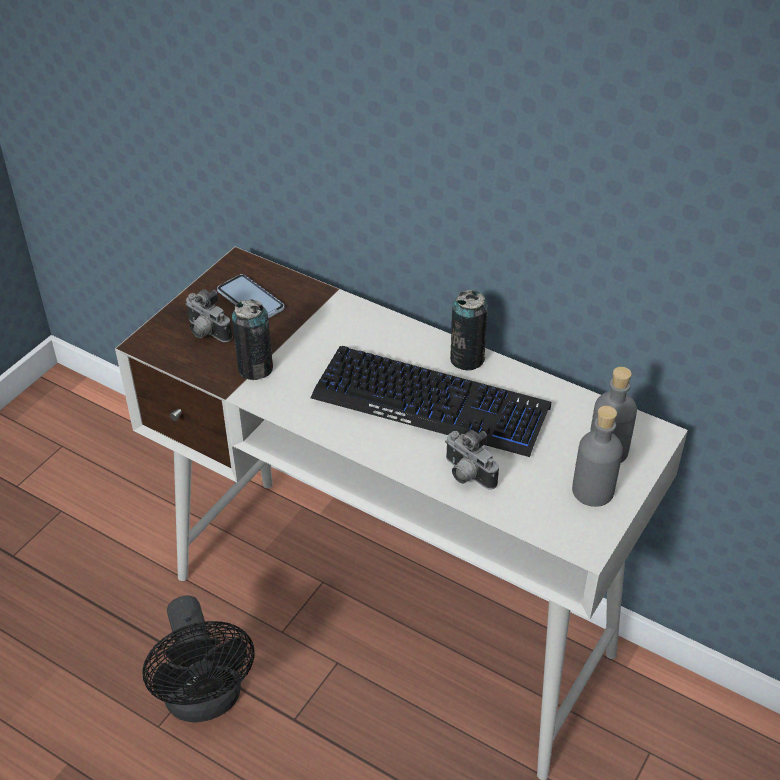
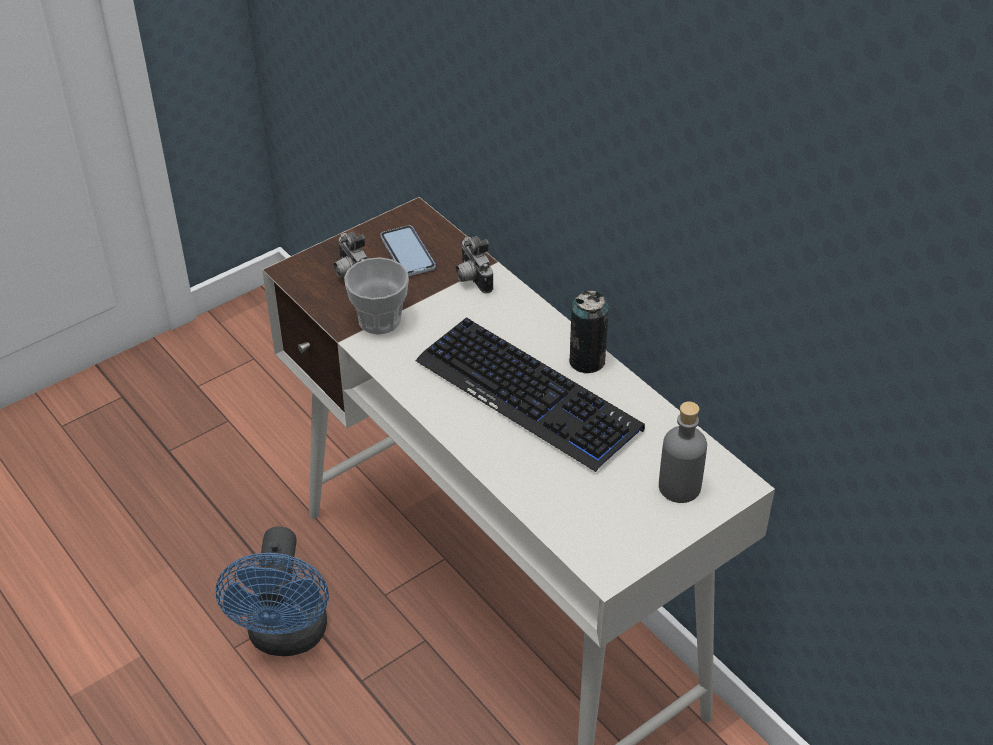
camera: 20 degrees right, 0 degrees up
black fan [143,595,254,723] -> blue fan [216,527,329,656]
can [232,299,273,380] -> cup [344,257,409,335]
camera [445,430,499,489] -> camera moved to [456,236,493,293]
grey bottle [572,406,623,507] -> none

